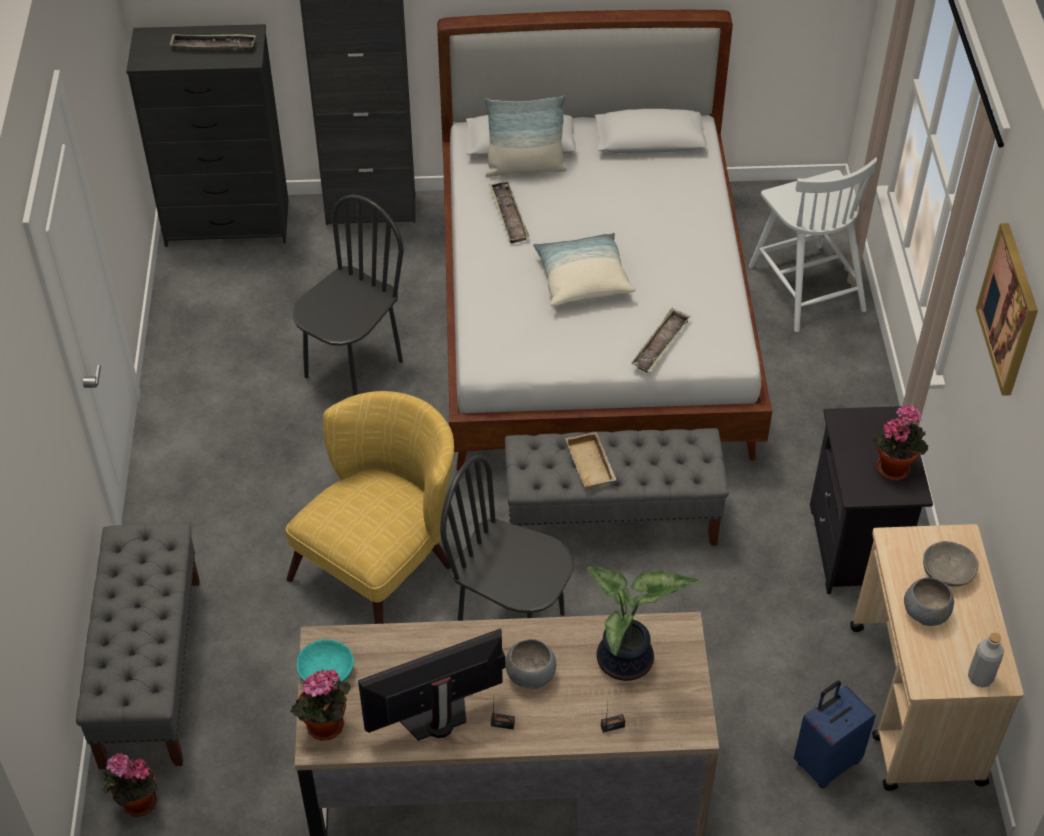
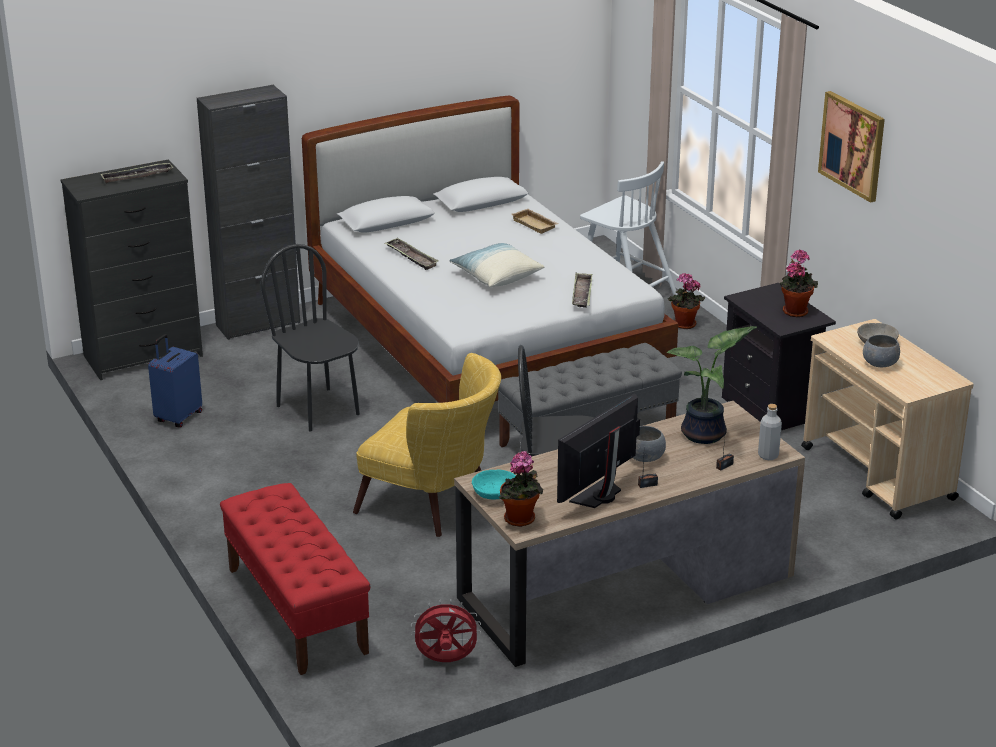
camera: 25 degrees left, 20 degrees down
grey bench [76,523,200,769] -> red bench [220,483,370,675]
potted plant [103,753,158,817] -> potted plant moved to [668,273,705,329]
yellow armchair [286,391,454,624] -> yellow armchair turned 105 degrees clockwise [353,353,501,537]
black chair [293,195,404,396] -> black chair turned 45 degrees counterclockwise [261,244,360,432]
pillow [484,96,567,177] -> none
beige tray [565,432,616,490] -> beige tray moved to [511,209,558,234]
blue suitcase [794,680,876,788] -> blue suitcase moved to [148,334,202,427]
grey bottle [968,633,1004,688] -> grey bottle moved to [758,404,782,460]
none -> red fan [411,600,481,662]

